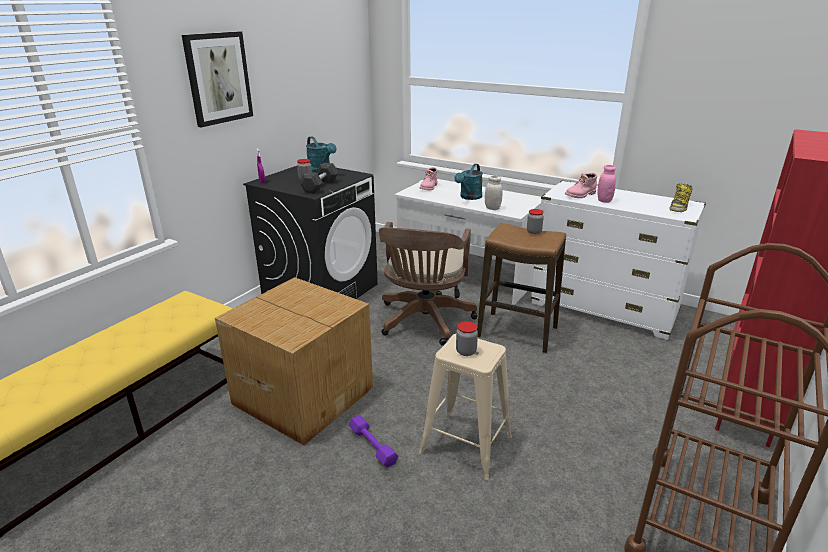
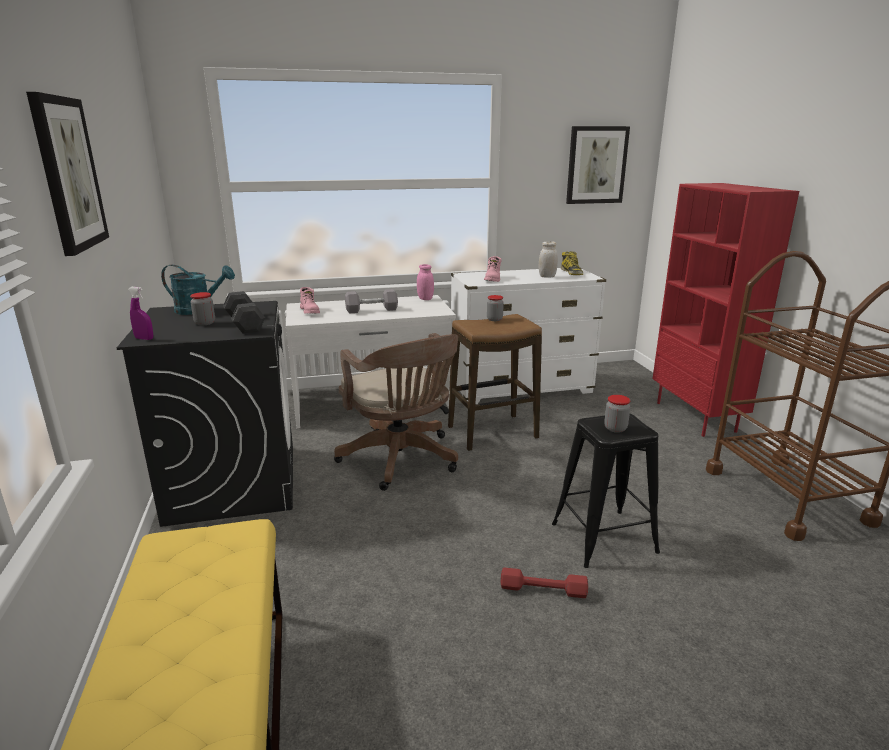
camera: 45 degrees left, 5 degrees down
cardboard box [215,277,373,445] -> none
purple dumbbell [349,415,399,468] -> red dumbbell [501,568,588,598]
beige stool [419,334,512,480] -> black stool [552,414,660,568]
turquoise watering can [454,164,483,200] -> grey dumbbell [345,289,398,314]
white jar [485,176,503,210] -> white jar moved to [539,241,558,278]
pink jar [597,165,616,203] -> pink jar moved to [417,264,434,300]
none -> picture [566,126,630,204]

